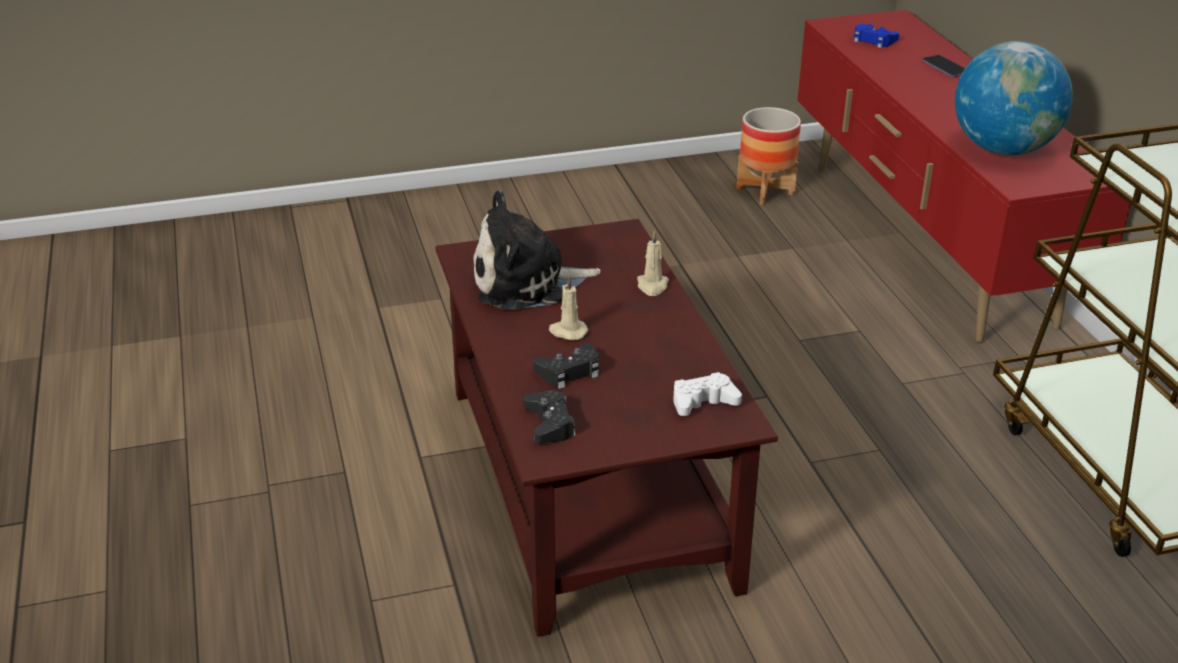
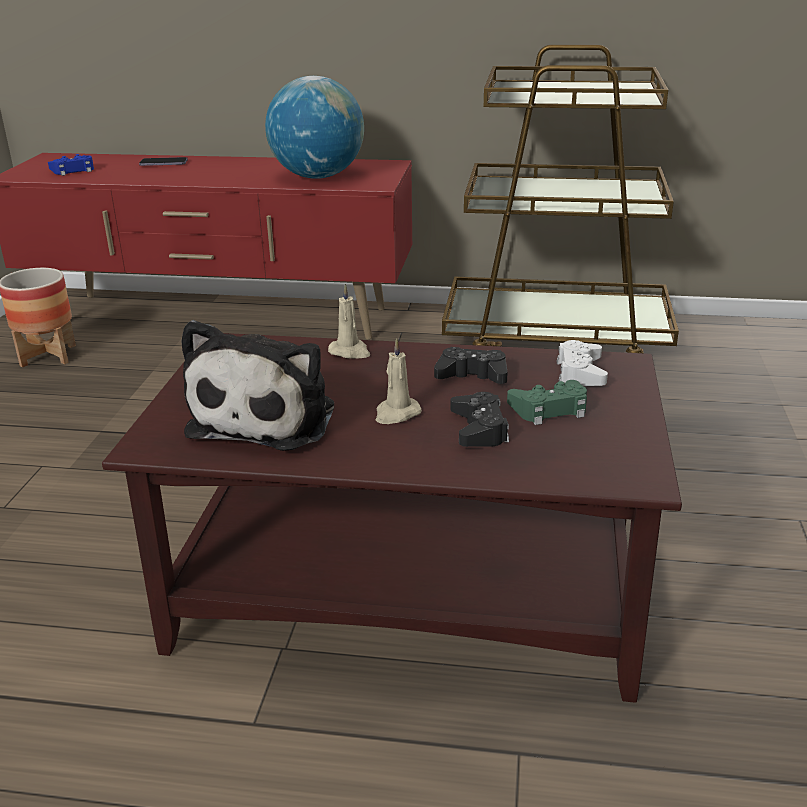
camera: 65 degrees left, 5 degrees down
black game controller [523,390,576,444] -> black game controller moved to [434,347,507,384]
none -> green game controller [507,380,587,425]

